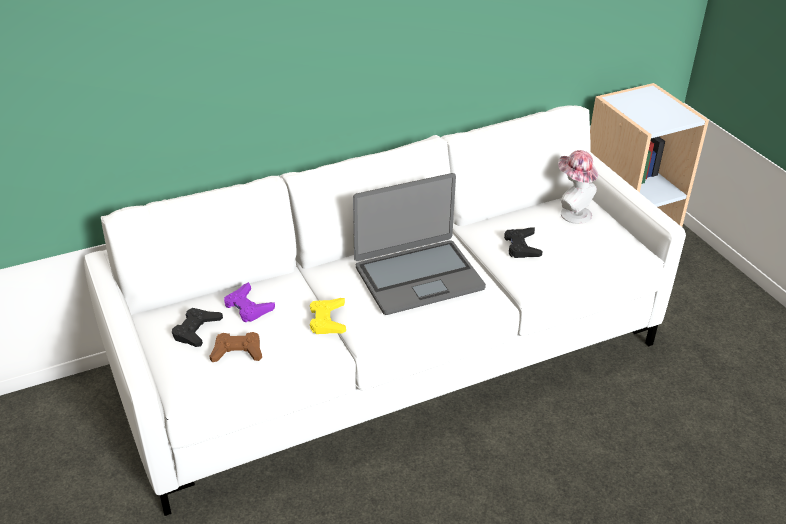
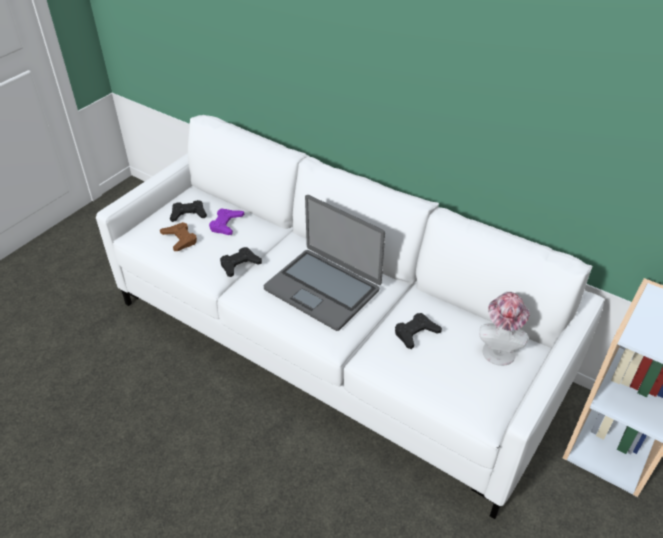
camera: 60 degrees right, 5 degrees up
yellow game controller [310,298,346,334] -> black game controller [220,247,262,277]

